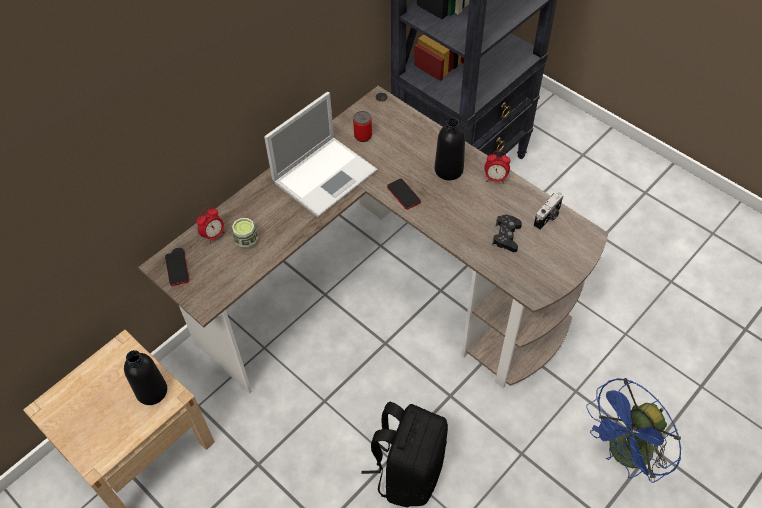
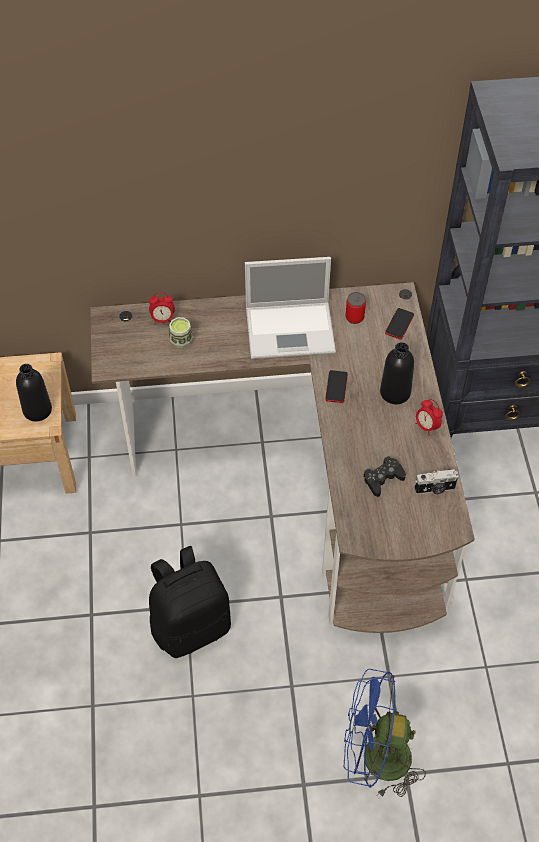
camera: 40 degrees right, 0 degrees up
phone [165,251,189,286] -> phone moved to [385,308,414,339]

